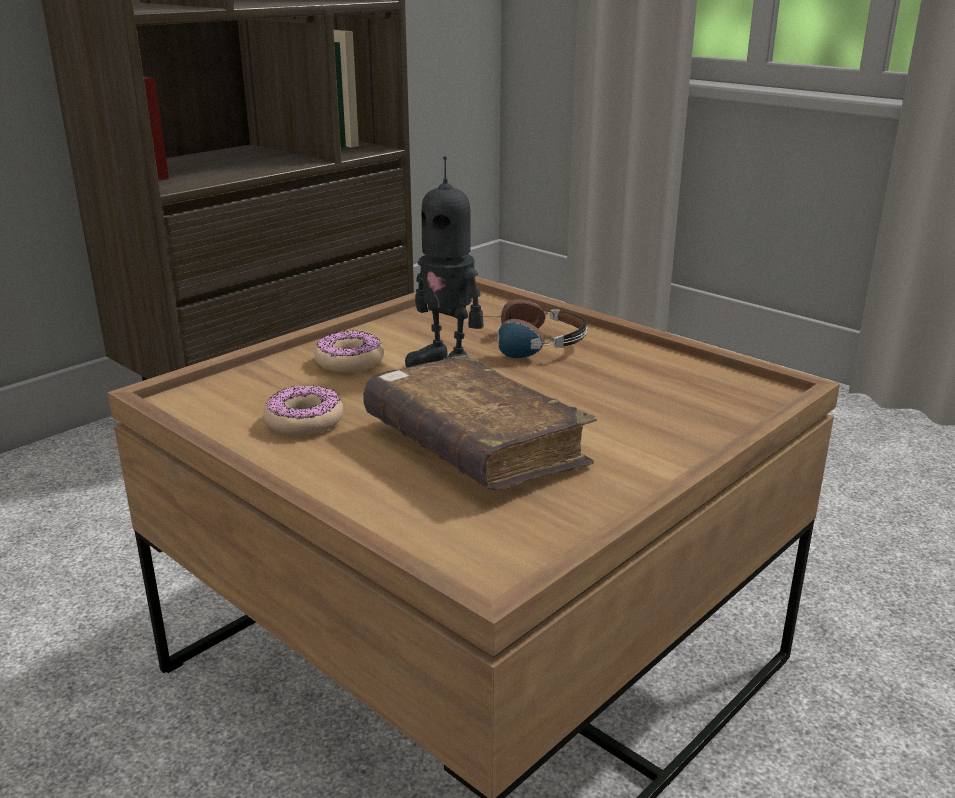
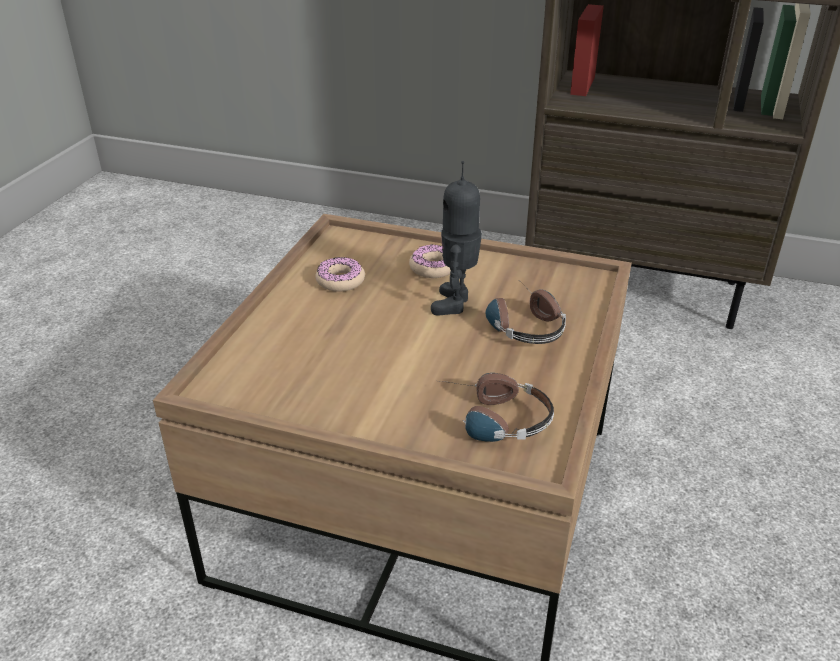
camera: 65 degrees right, 10 degrees up
brown book [363,355,597,491] -> none
none -> headphones [440,373,554,442]

